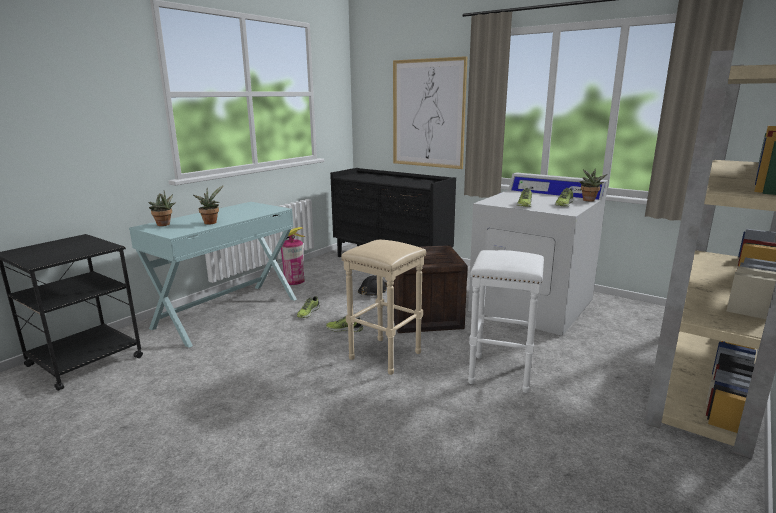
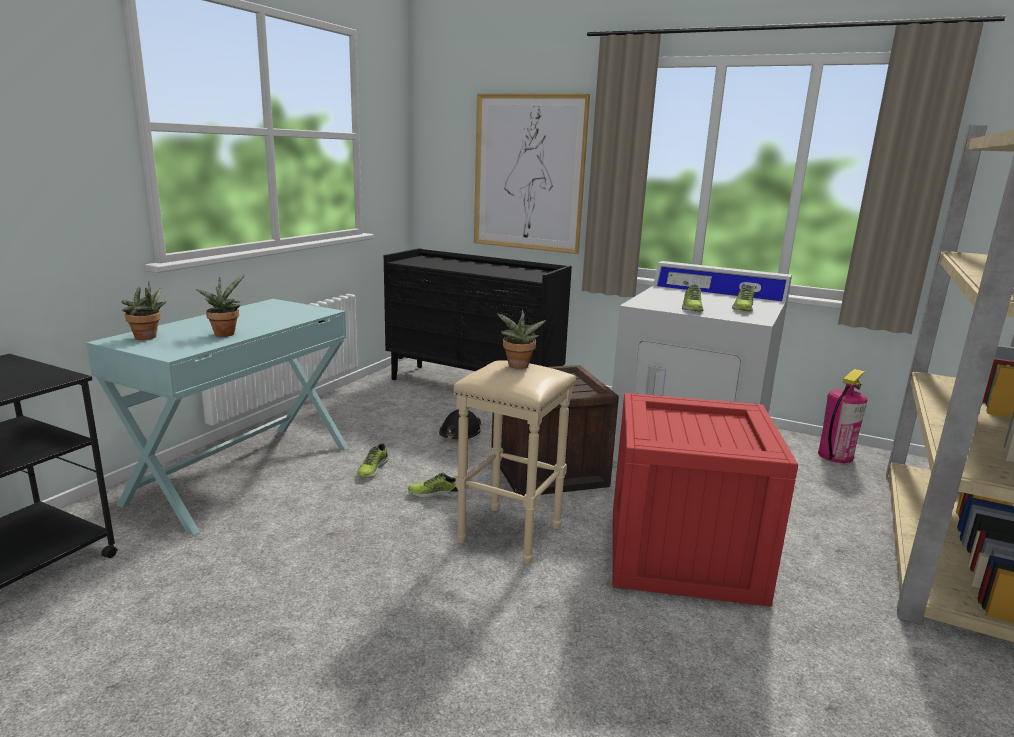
camera: 10 degrees left, 0 degrees up
fire extinguisher [275,227,305,285] -> fire extinguisher moved to [818,369,868,463]
white stool [468,250,544,393] -> crate [613,393,798,607]
potted plant [580,169,607,201] -> potted plant moved to [497,309,546,369]

